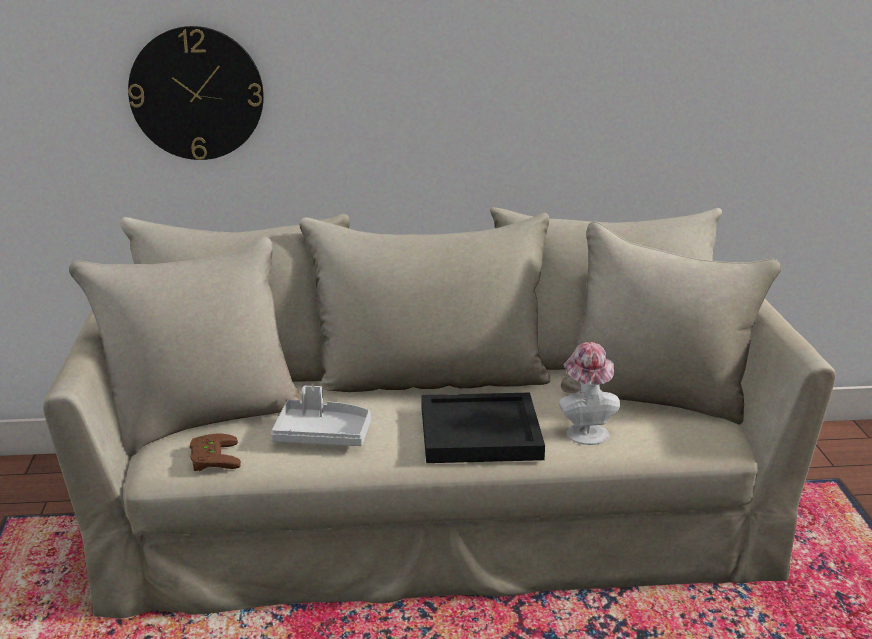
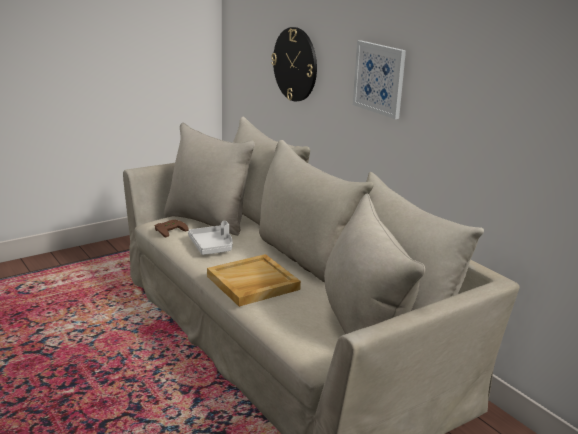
camera: 60 degrees right, 0 degrees up
black tray [422,393,545,463] -> beige tray [207,254,301,307]
hat [559,342,620,445] -> none
none -> picture [353,40,406,119]

